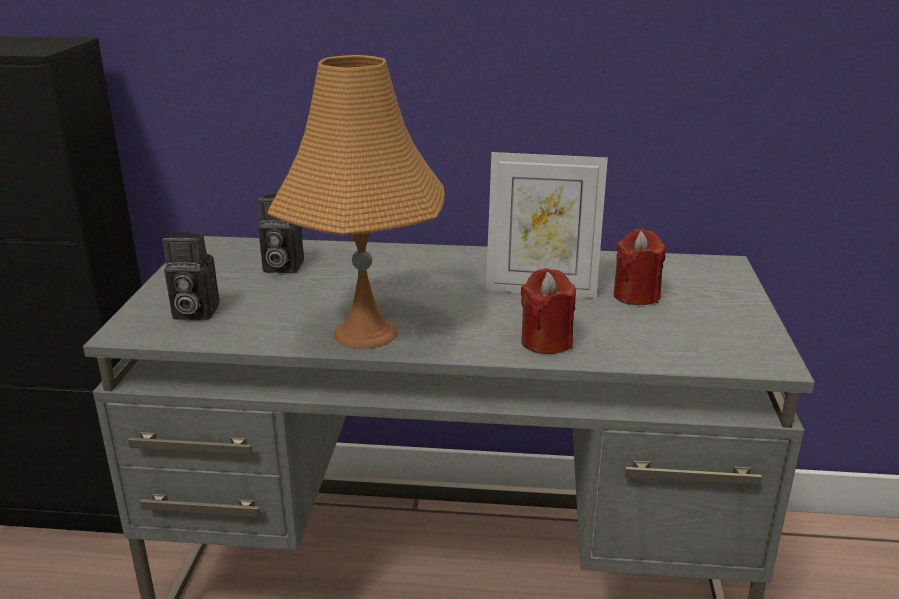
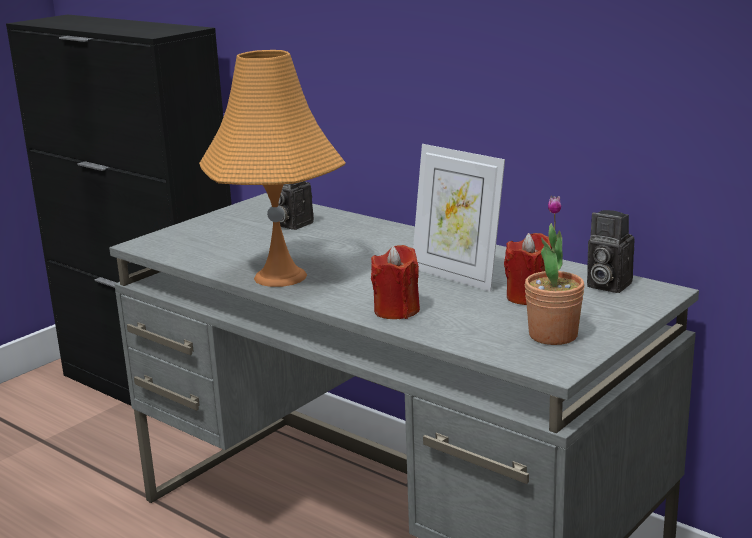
camera: 35 degrees right, 5 degrees down
camera [162,232,220,320] -> camera moved to [587,210,635,293]
none -> potted plant [525,196,585,345]

